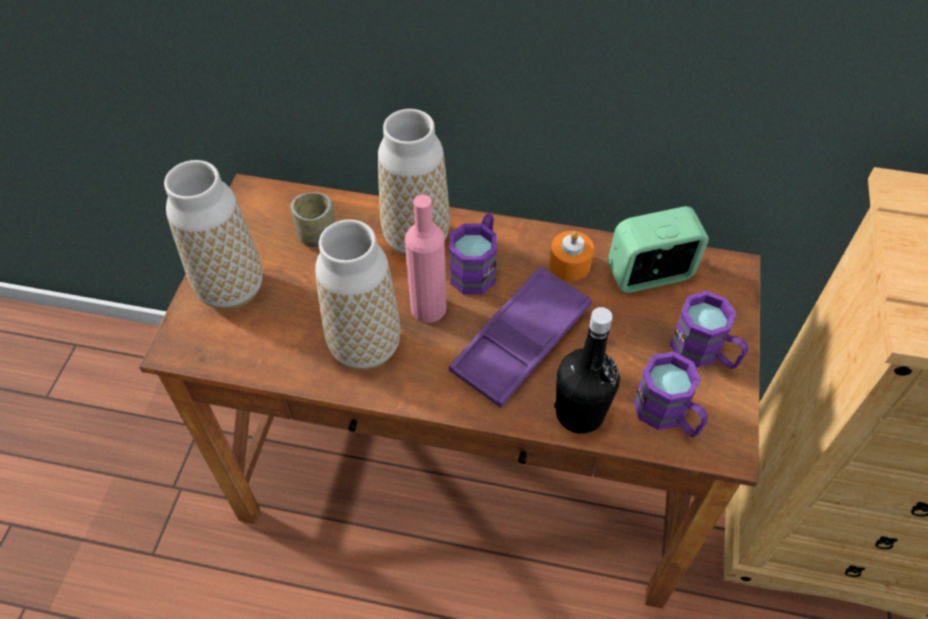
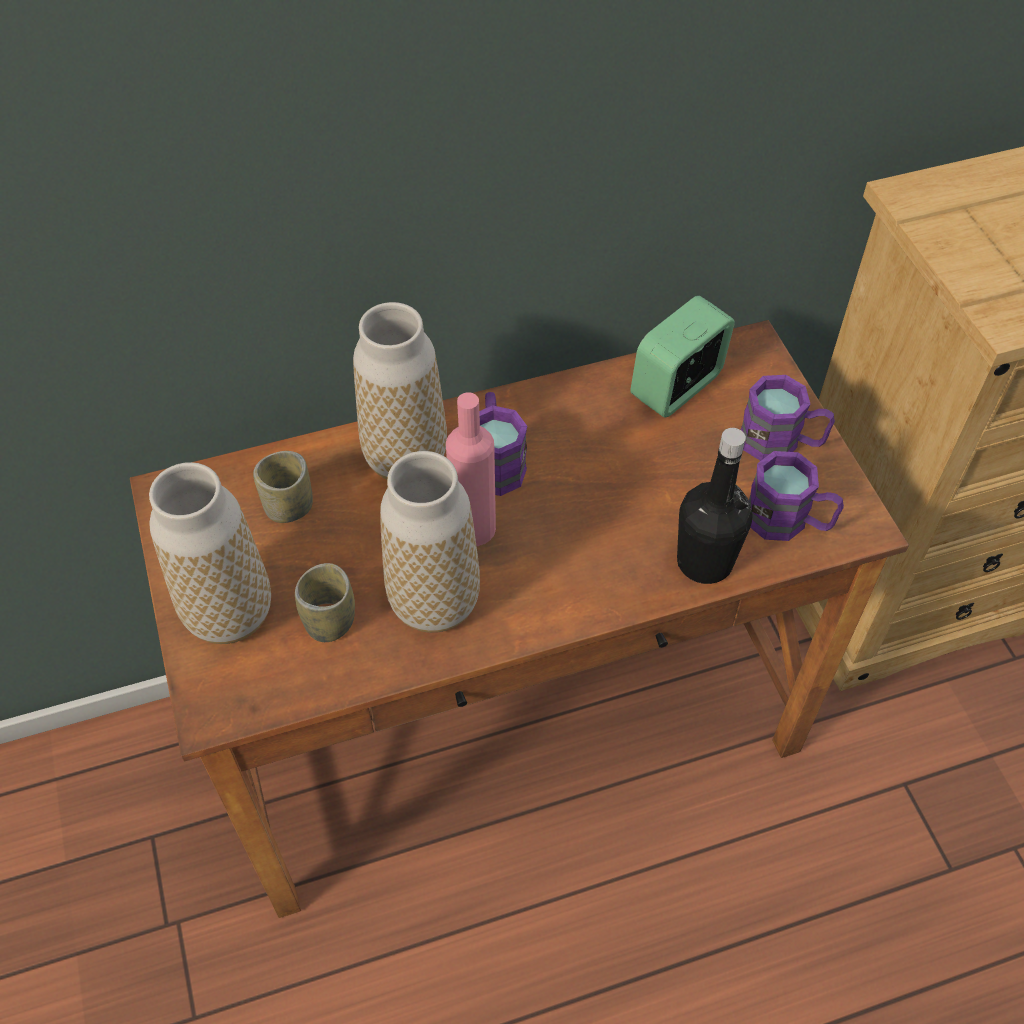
camera: 30 degrees left, 0 degrees up
purple tray [449,266,592,408] -> none
orange candle [549,231,594,281] -> none
none -> cup [295,563,355,642]

